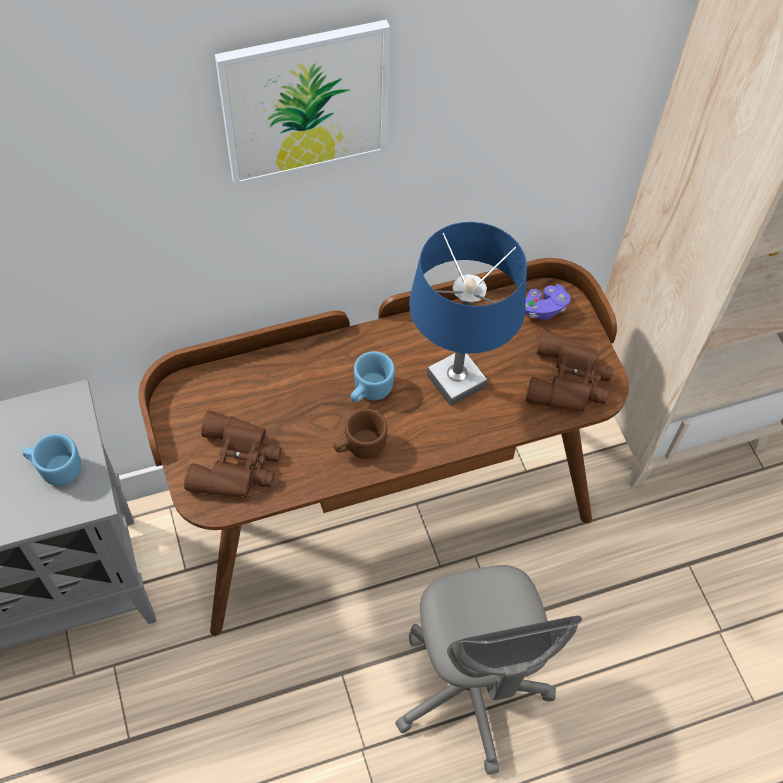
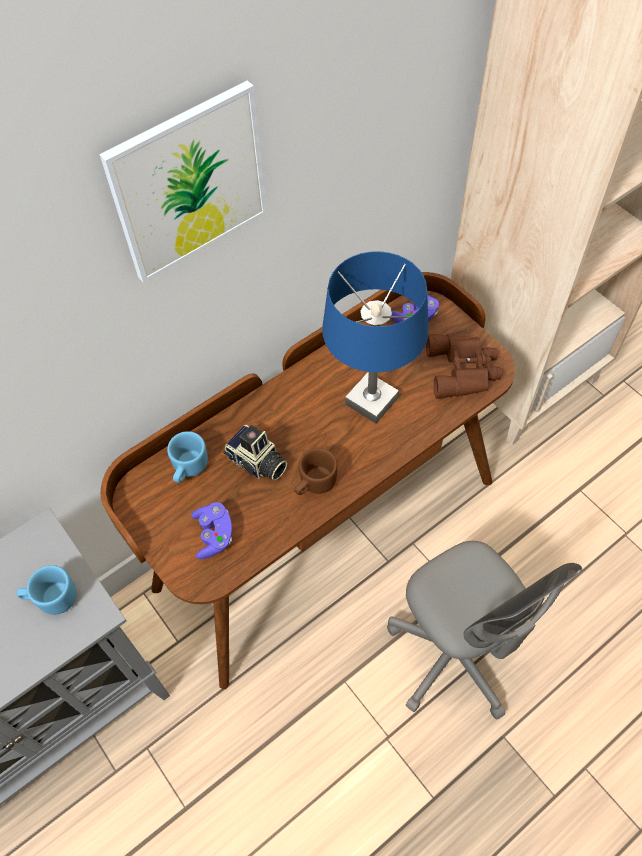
camera: 15 degrees left, 0 degrees up
brown binoculars [184,410,281,497] -> purple game controller [191,502,232,559]
blue mug [350,351,395,402] -> blue mug moved to [167,431,208,483]
none -> camera [223,425,288,481]

